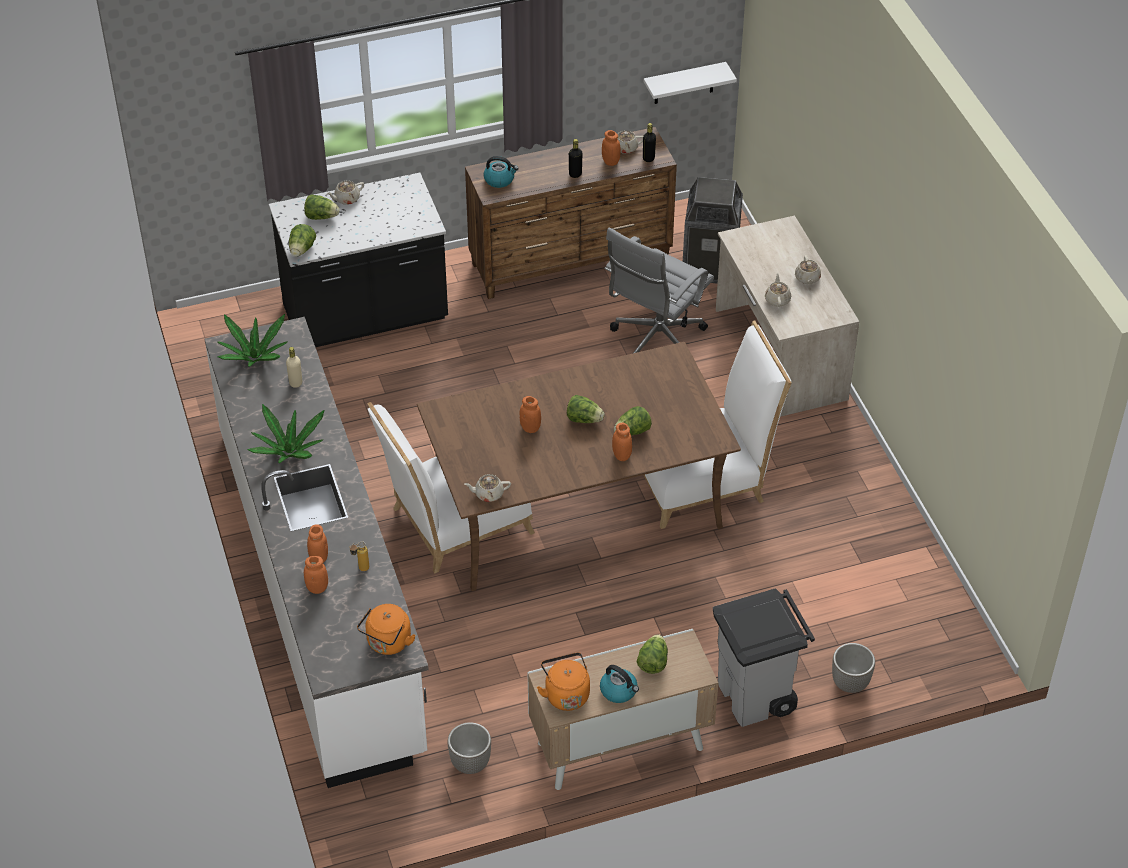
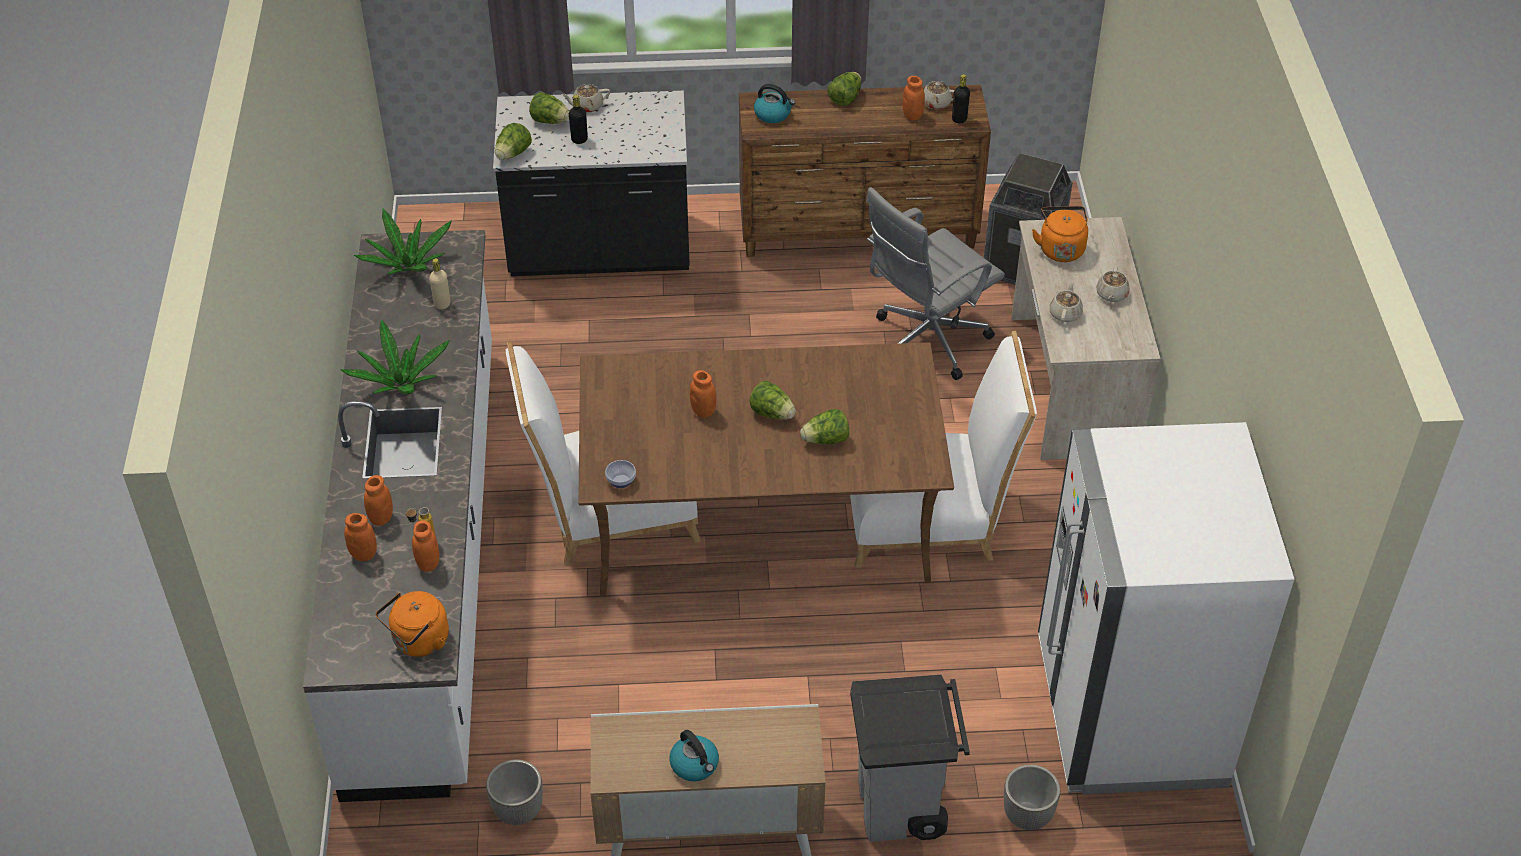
camera: 15 degrees right, 0 degrees up
beige teapot [464,474,511,502] -> bowl [605,460,636,488]
orange kettle [537,652,590,711] -> orange kettle moved to [1032,206,1088,262]
black bottle [569,139,582,178] -> black bottle moved to [569,95,588,144]
orange jar [612,423,632,461] -> orange jar moved to [412,520,439,572]
lettuce [637,634,668,674] -> lettuce moved to [827,72,861,106]
white shelf [643,62,737,104] -> none
none -> white fridge [1038,422,1294,794]

